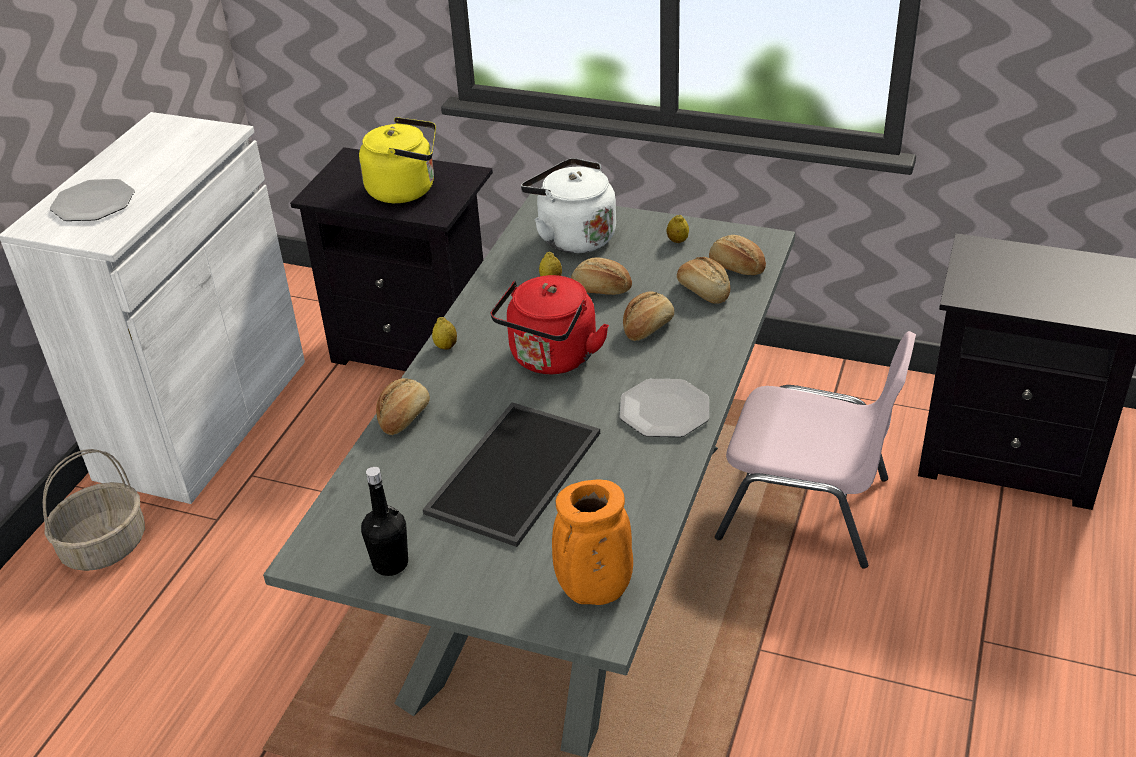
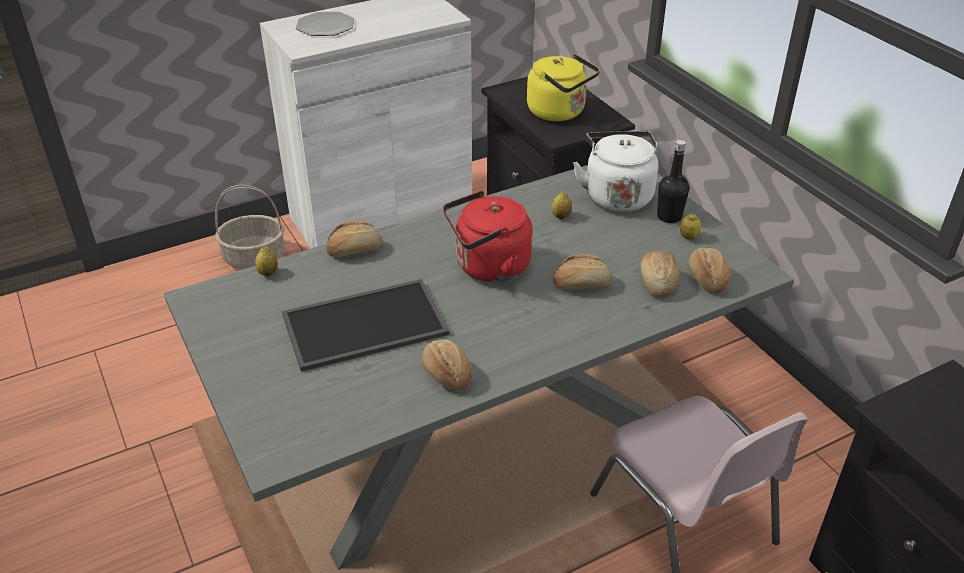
camera: 40 degrees right, 0 degrees up
black bottle [361,466,408,576] -> black bottle moved to [657,140,689,223]
lemon [432,317,457,350] -> lemon moved to [255,247,278,276]
orange vase [552,479,633,605] -> none
bread [571,257,632,295] -> bread moved to [421,339,472,390]
plate [620,379,709,437] -> none

